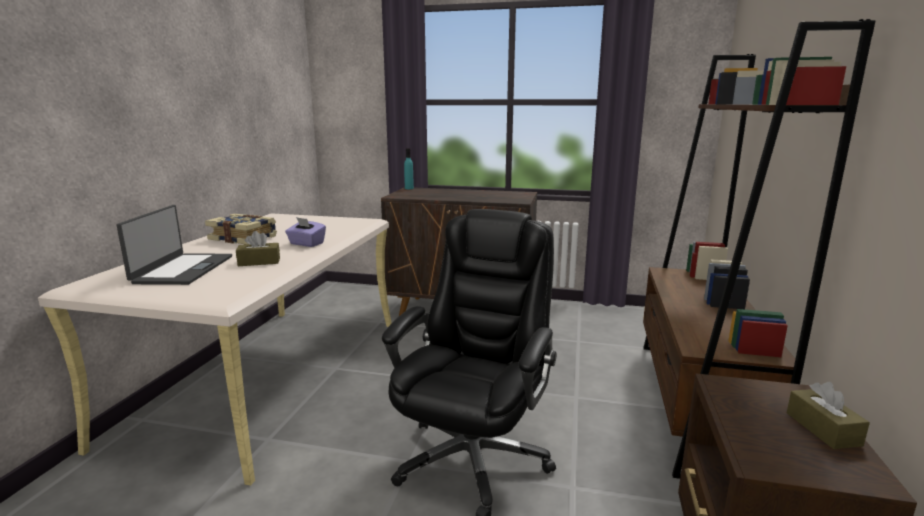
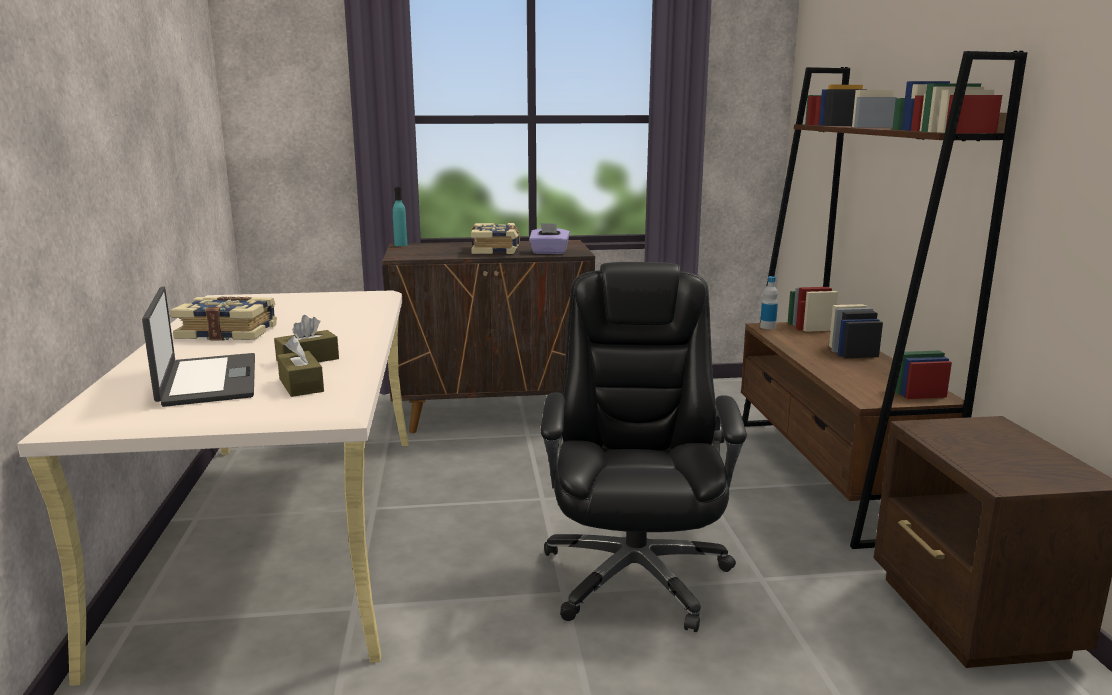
camera: 20 degrees left, 0 degrees up
purple tissue box [285,217,326,247] -> purple tissue box moved to [529,223,570,254]
brown tissue box [787,382,870,449] -> brown tissue box moved to [277,336,324,397]
none -> book [471,223,520,254]
none -> bottle [760,276,778,329]

